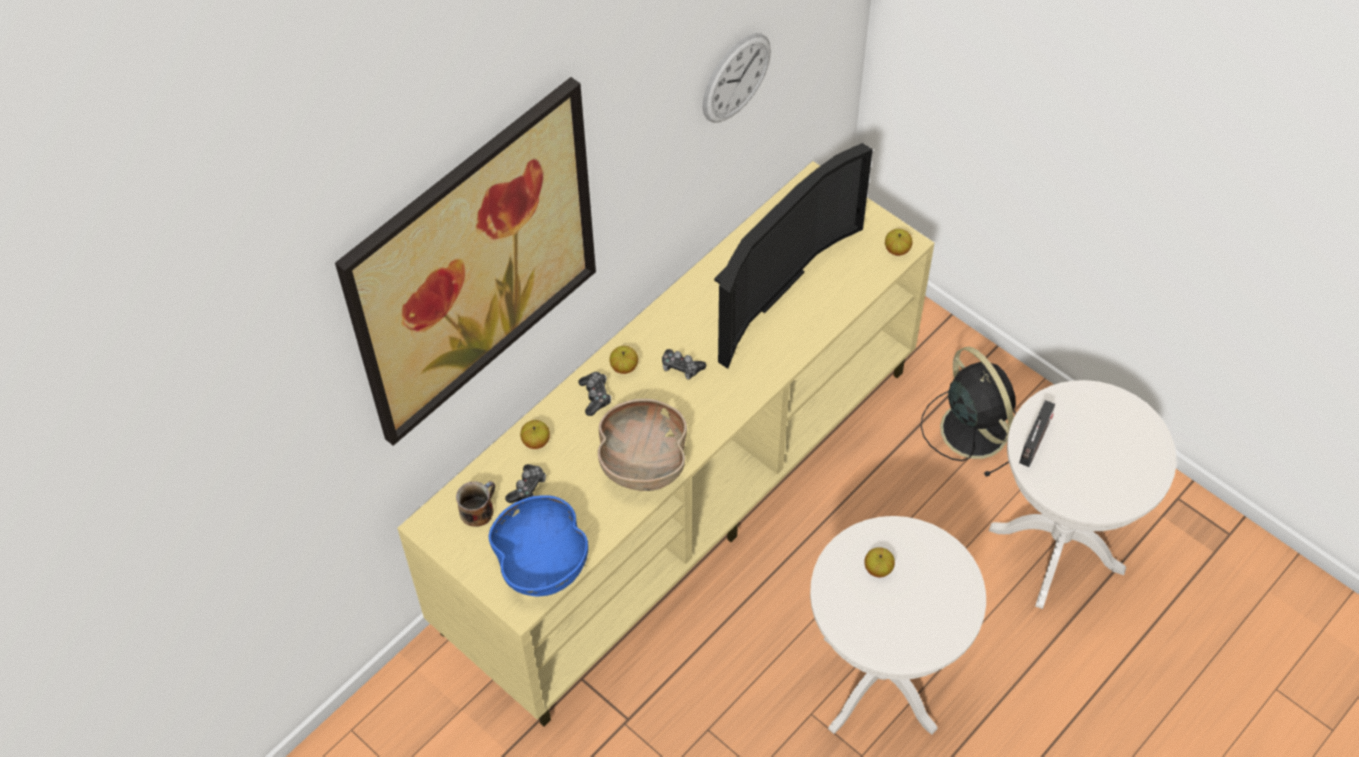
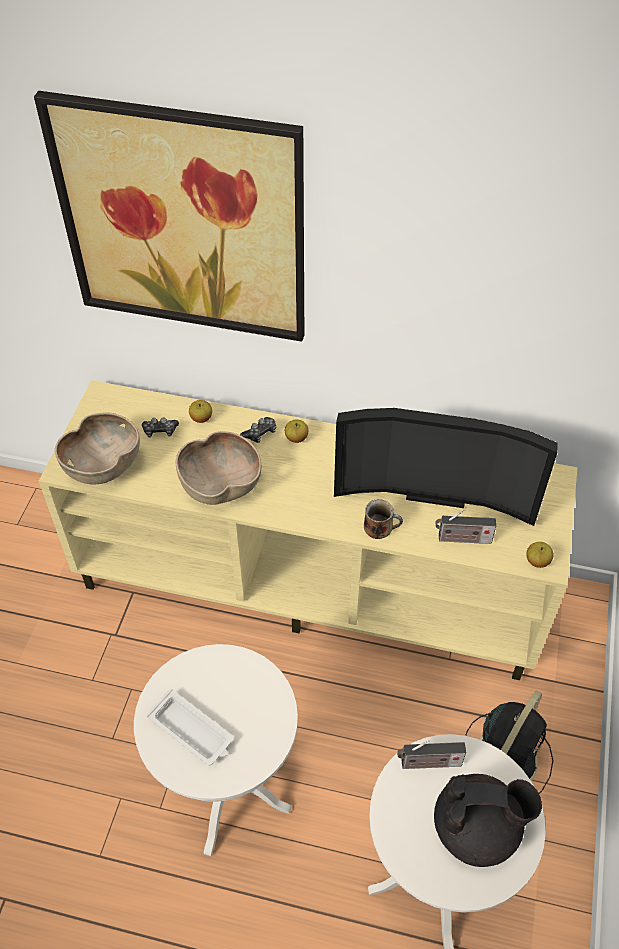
camera: 60 degrees right, 5 degrees down
mug [456,481,495,527] -> mug moved to [364,499,403,539]
blue bowl [489,495,588,596] -> brown bowl [55,413,140,485]
game controller [662,349,706,380] -> none
wall clock [703,33,771,123] -> none
apple [865,547,895,577] -> none
none -> white tray [147,689,233,765]
none -> black teapot [434,774,542,867]
none -> radio [435,510,496,544]

